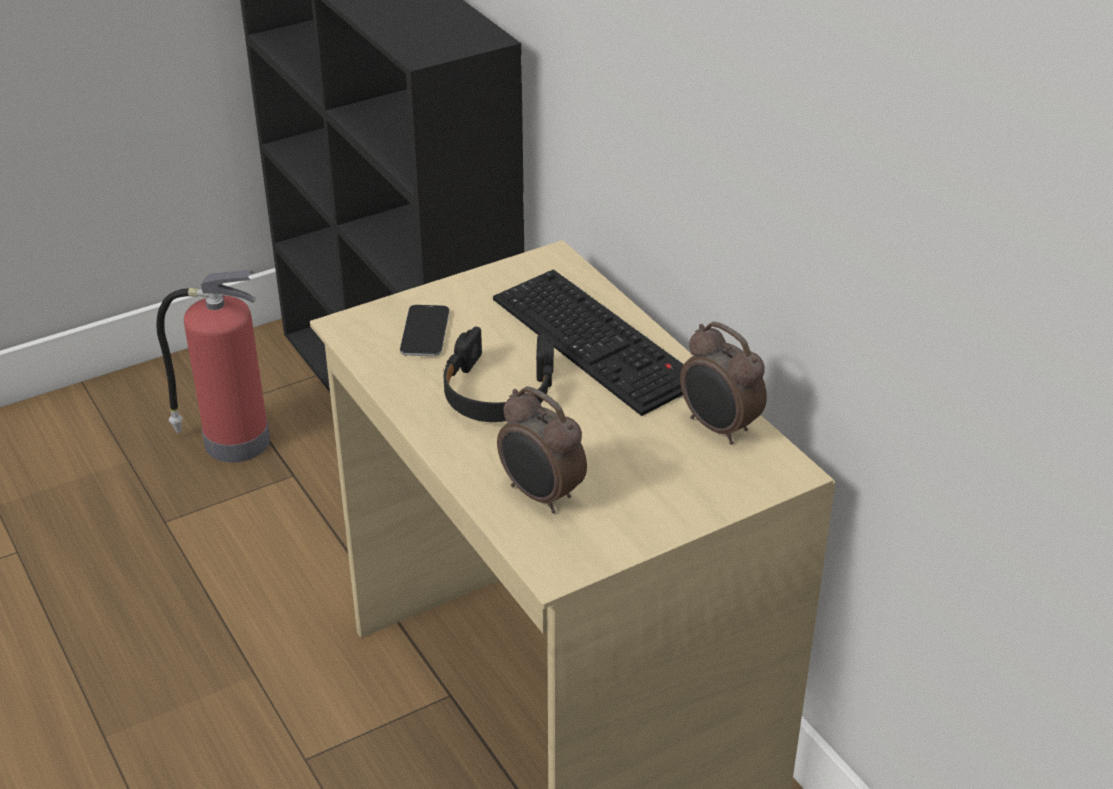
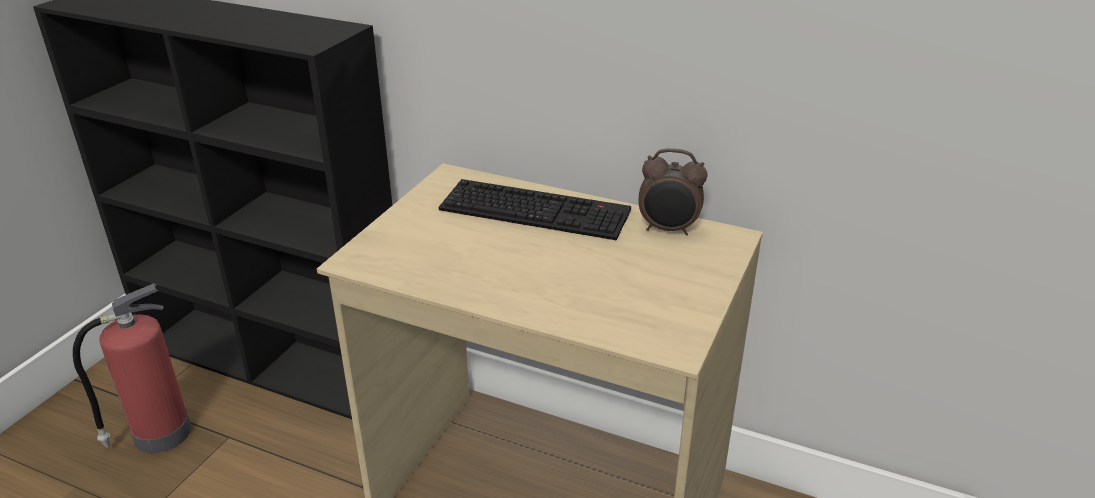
camera: 35 degrees left, 5 degrees down
phone [400,305,449,356] -> none
black headphones [444,327,554,422] -> none
alarm clock [497,386,587,513] -> none

